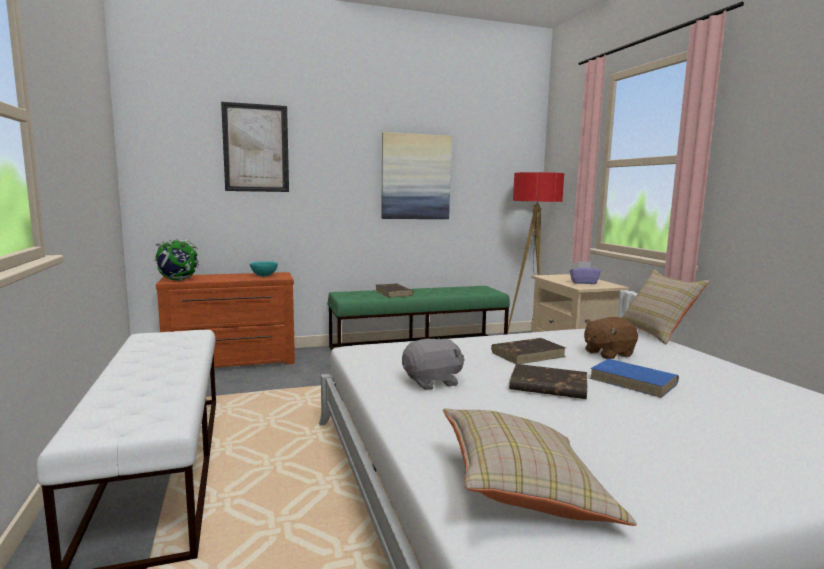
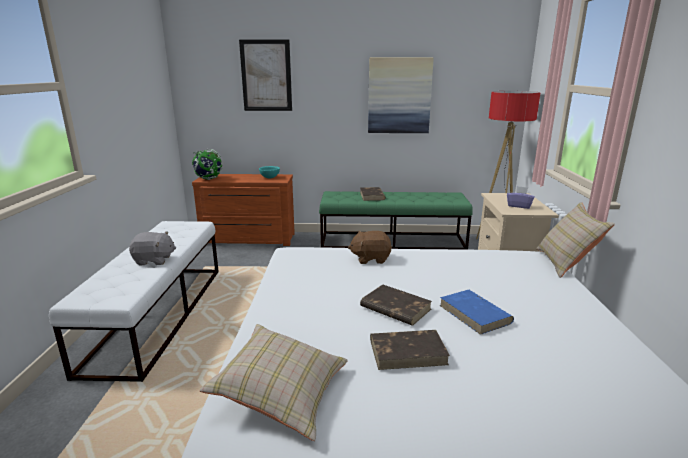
camera: 20 degrees right, 10 degrees up
grey plush toy [402,338,465,390] -> grey plush toy moved to [129,231,176,266]
brown book [491,338,566,364] -> brown book moved to [370,330,450,370]
brown plush toy [584,317,638,359] -> brown plush toy moved to [348,231,392,264]

